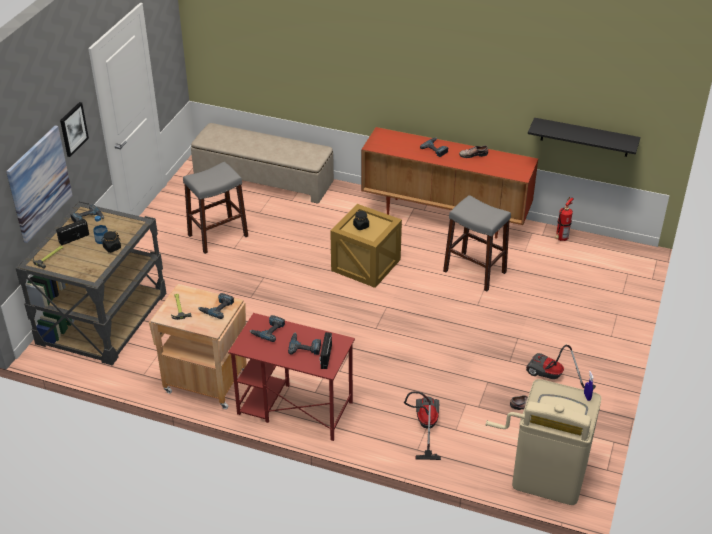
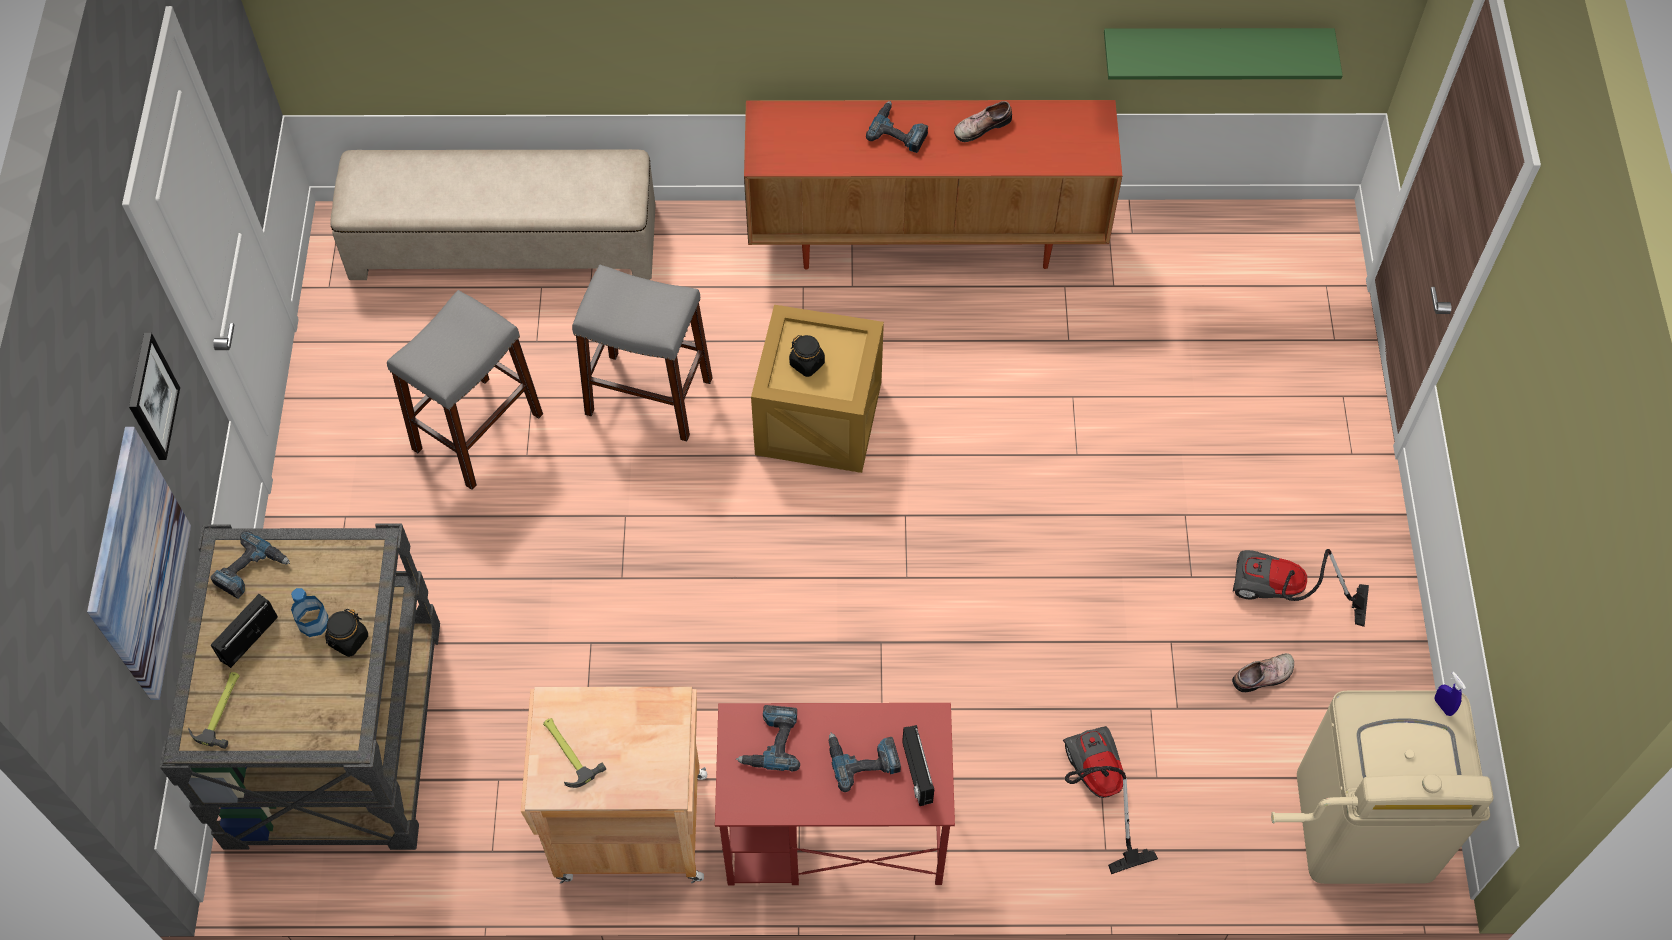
camera: 20 degrees left, 20 degrees up
power drill [198,293,234,319] -> none
grey stool [443,195,511,291] -> grey stool moved to [572,265,713,441]
black shelf [528,118,640,157] -> green shelf [1104,28,1343,80]
fire extinguisher [555,197,574,241] -> none

